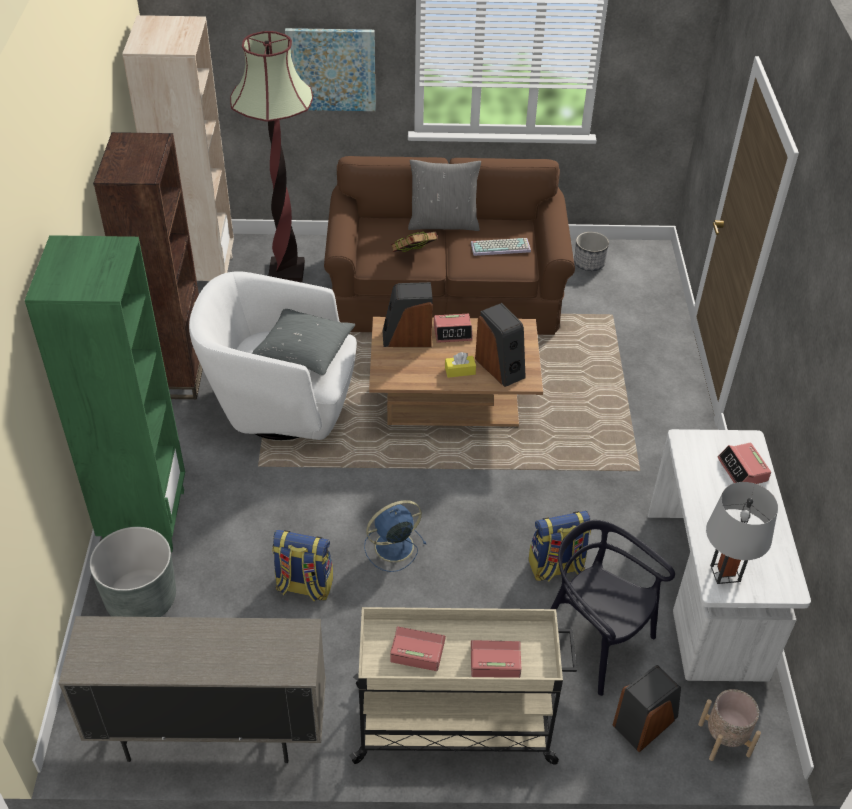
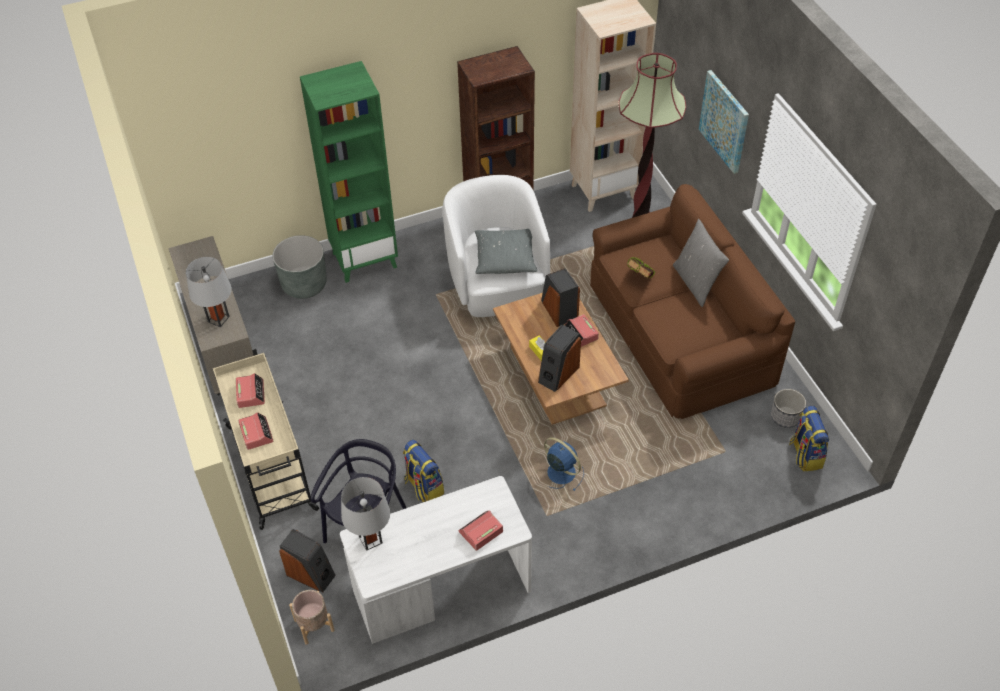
camera: 70 degrees right, 5 degrees up
backpack [272,530,333,602] -> backpack moved to [789,406,829,471]
blue fan [364,500,426,572] -> blue fan moved to [544,437,584,491]
keyboard [471,238,531,256] -> none
none -> grey table lamp [186,257,232,327]

